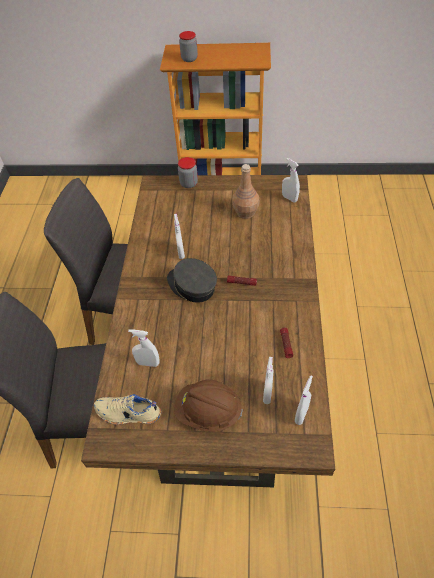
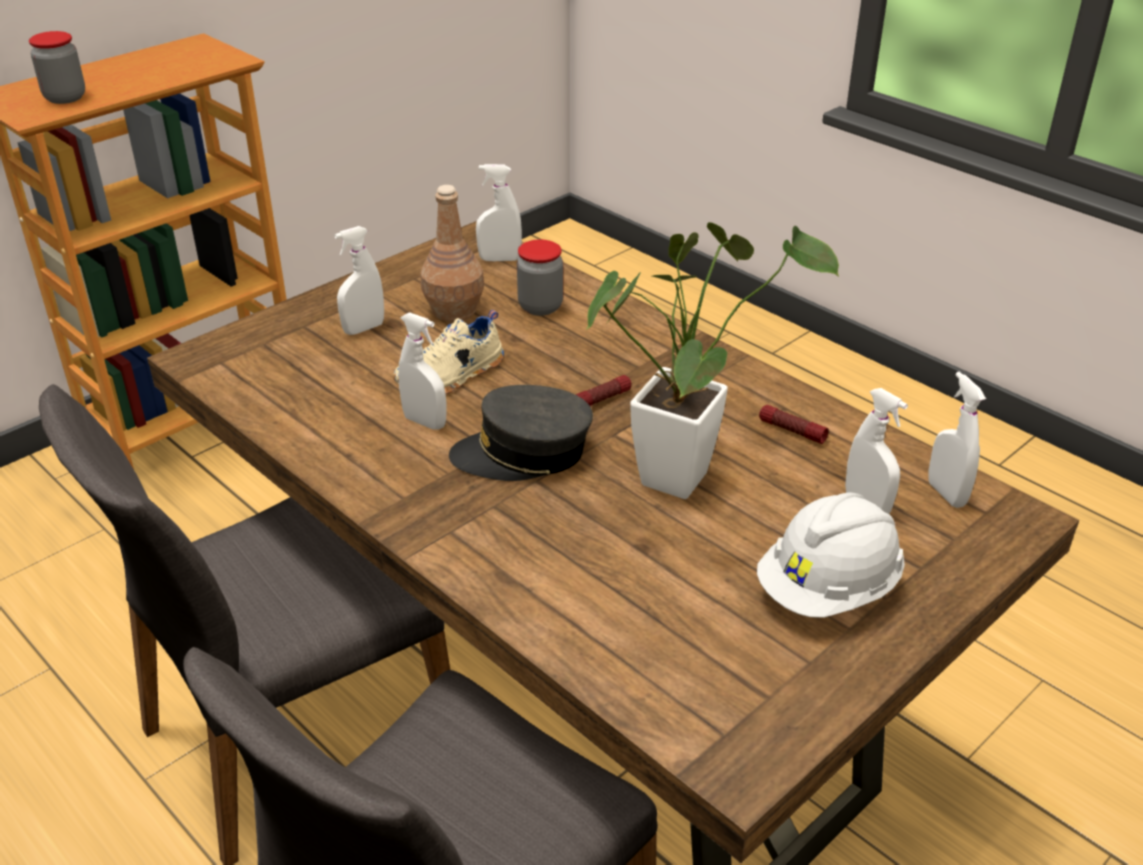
camera: 50 degrees left, 15 degrees down
beige shoe [94,394,161,425] -> beige shoe moved to [393,310,504,394]
white spray bottle [128,329,159,367] -> white spray bottle moved to [334,226,384,335]
brown hard hat [175,379,243,432] -> white hard hat [757,492,905,618]
jar [178,157,198,188] -> jar moved to [517,239,563,316]
none -> potted plant [586,222,839,499]

